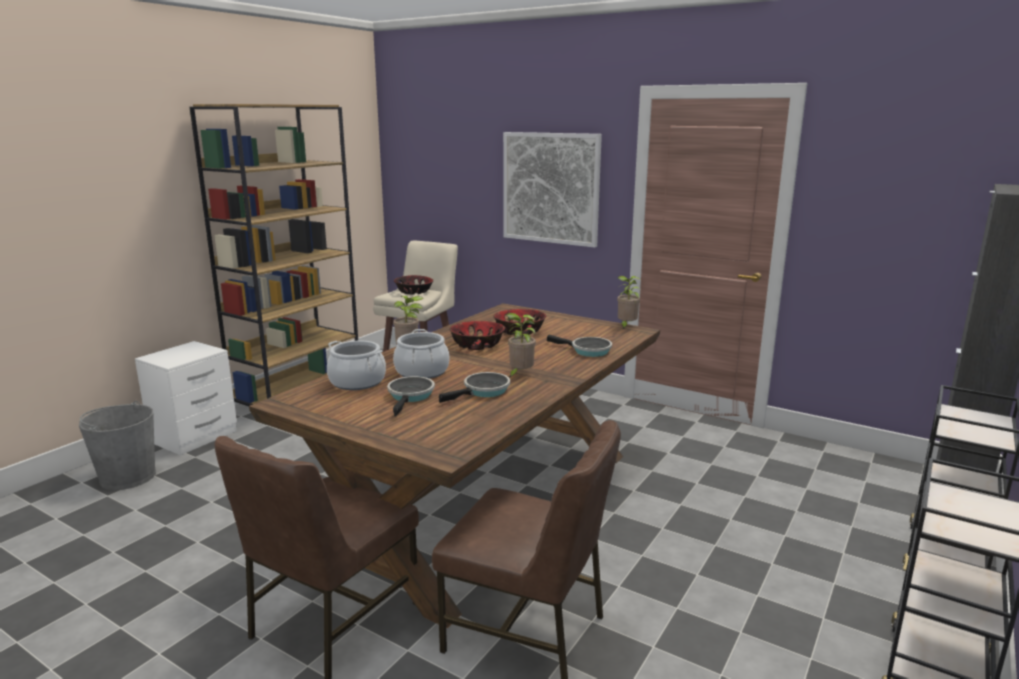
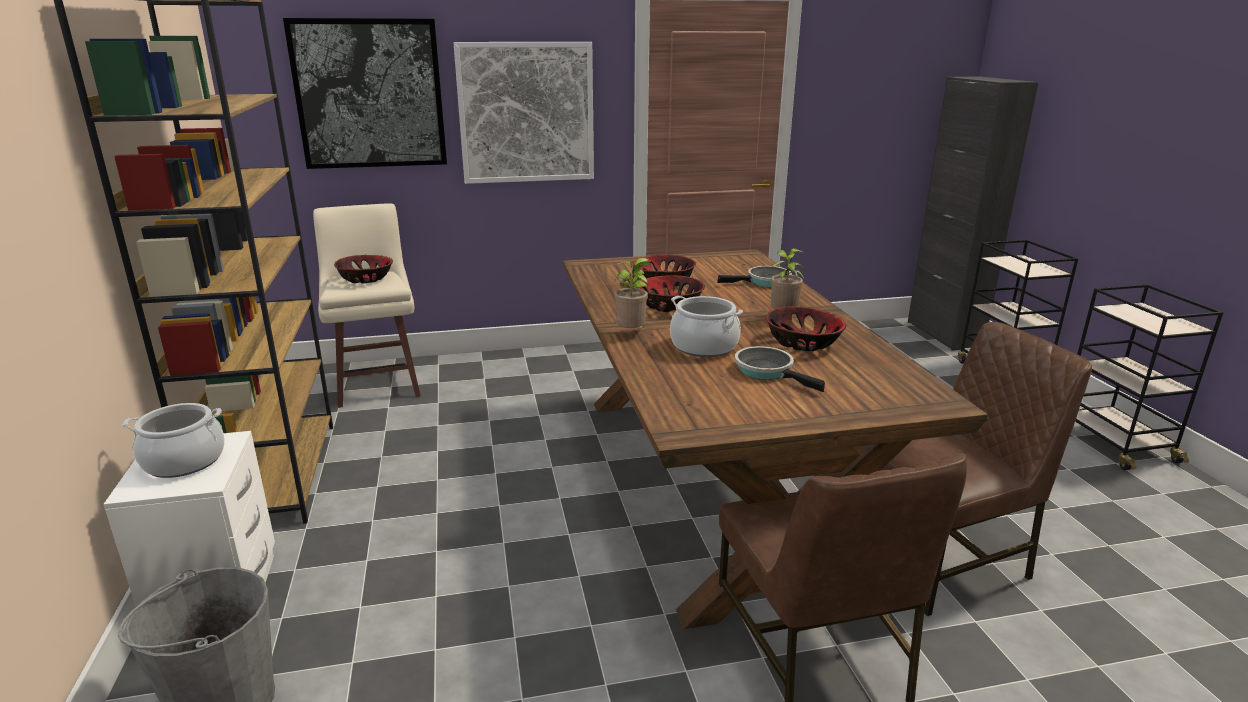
camera: 45 degrees left, 5 degrees up
cooking pot [327,341,386,390] -> cooking pot moved to [123,403,225,478]
frying pan [439,372,510,403] -> bowl [766,306,846,351]
potted plant [617,276,640,330] -> none
none -> picture [283,18,447,169]

